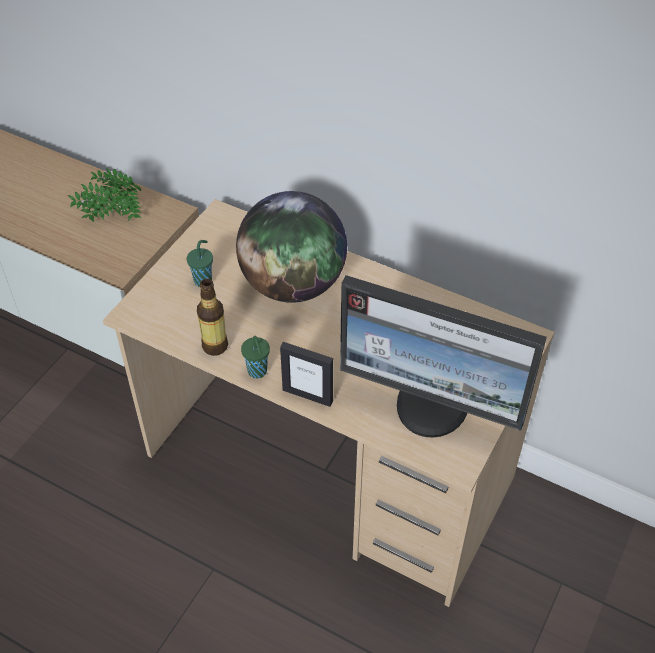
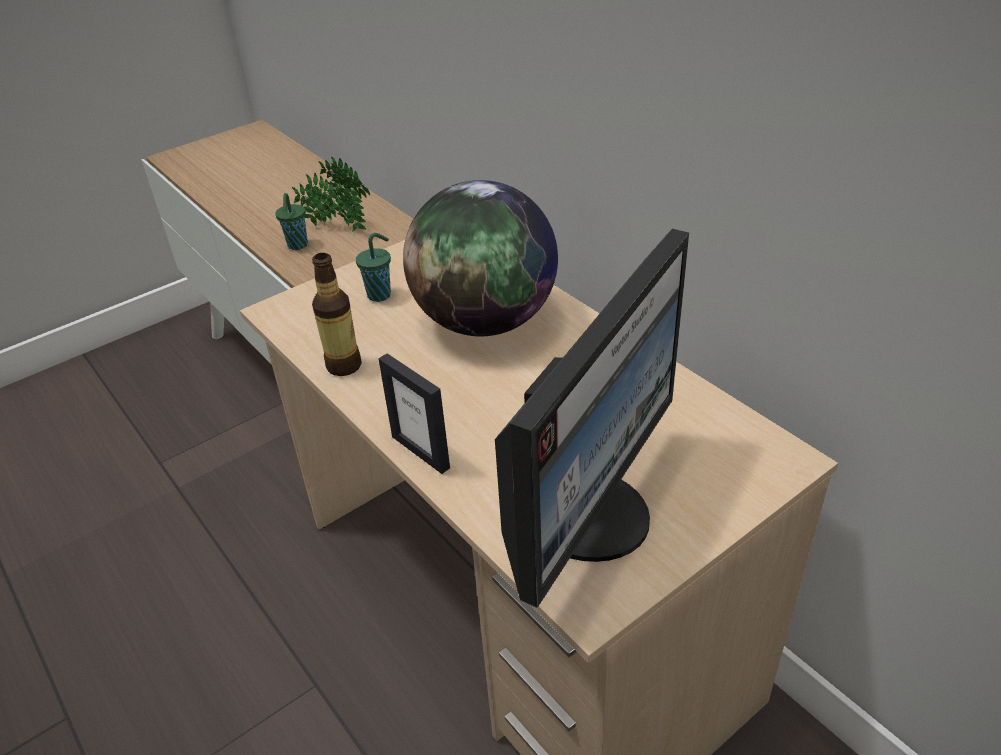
camera: 25 degrees right, 10 degrees down
green cup [241,336,270,379] -> green cup moved to [275,193,308,250]
monitor [340,275,547,438] -> monitor turned 105 degrees counterclockwise [495,229,689,608]

